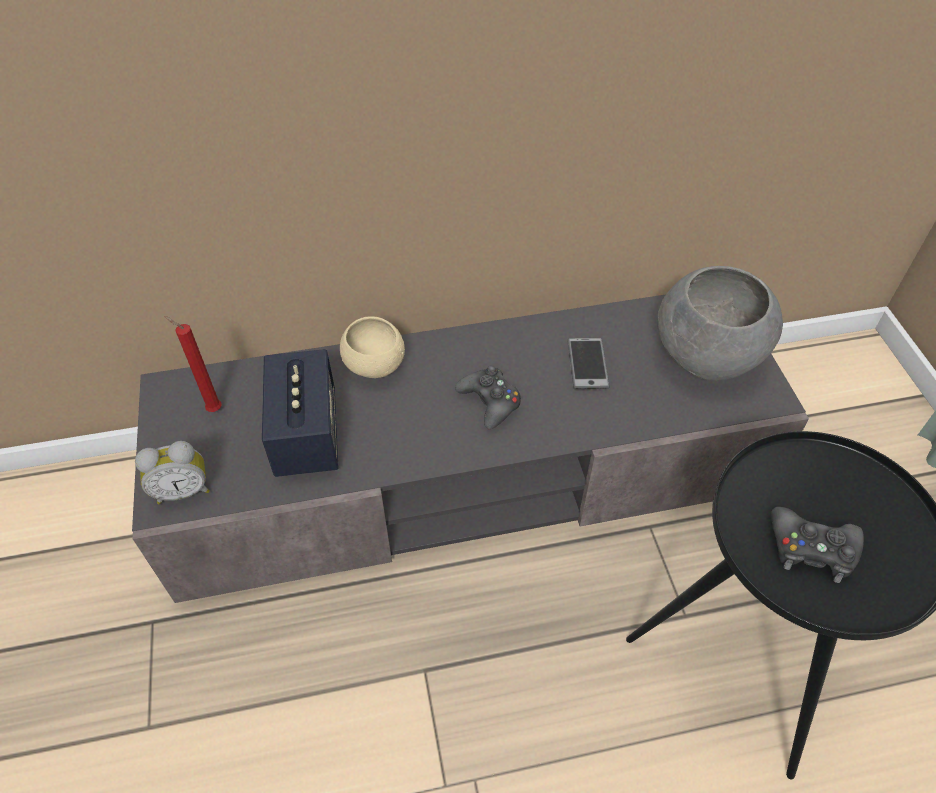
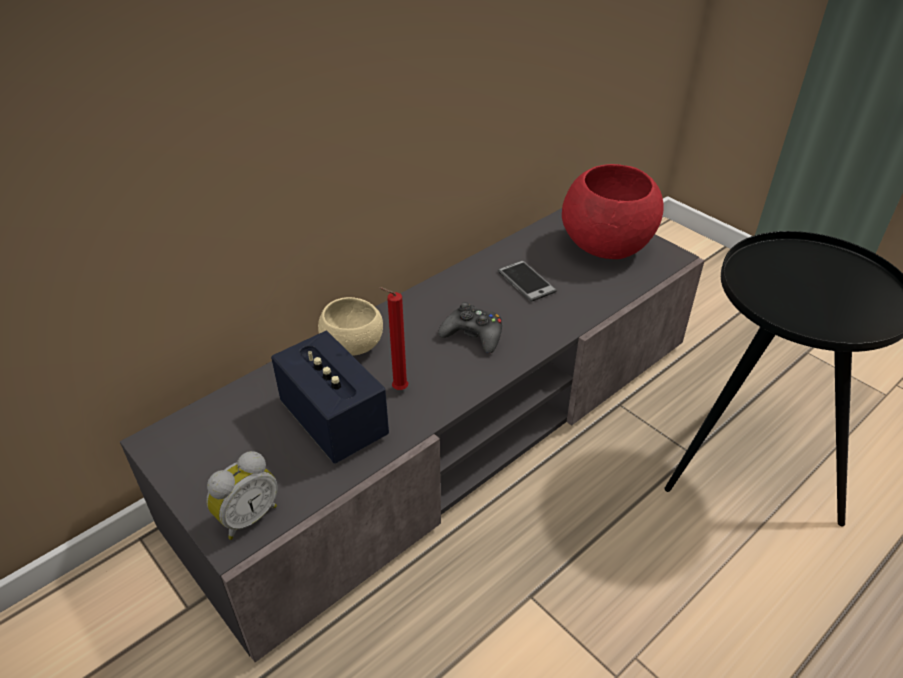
camera: 30 degrees left, 10 degrees down
red candle [164,316,222,412] -> red candle moved to [379,287,408,390]
grey bowl [657,266,783,380] -> red bowl [562,164,664,259]
black game controller [771,507,864,583] -> none

